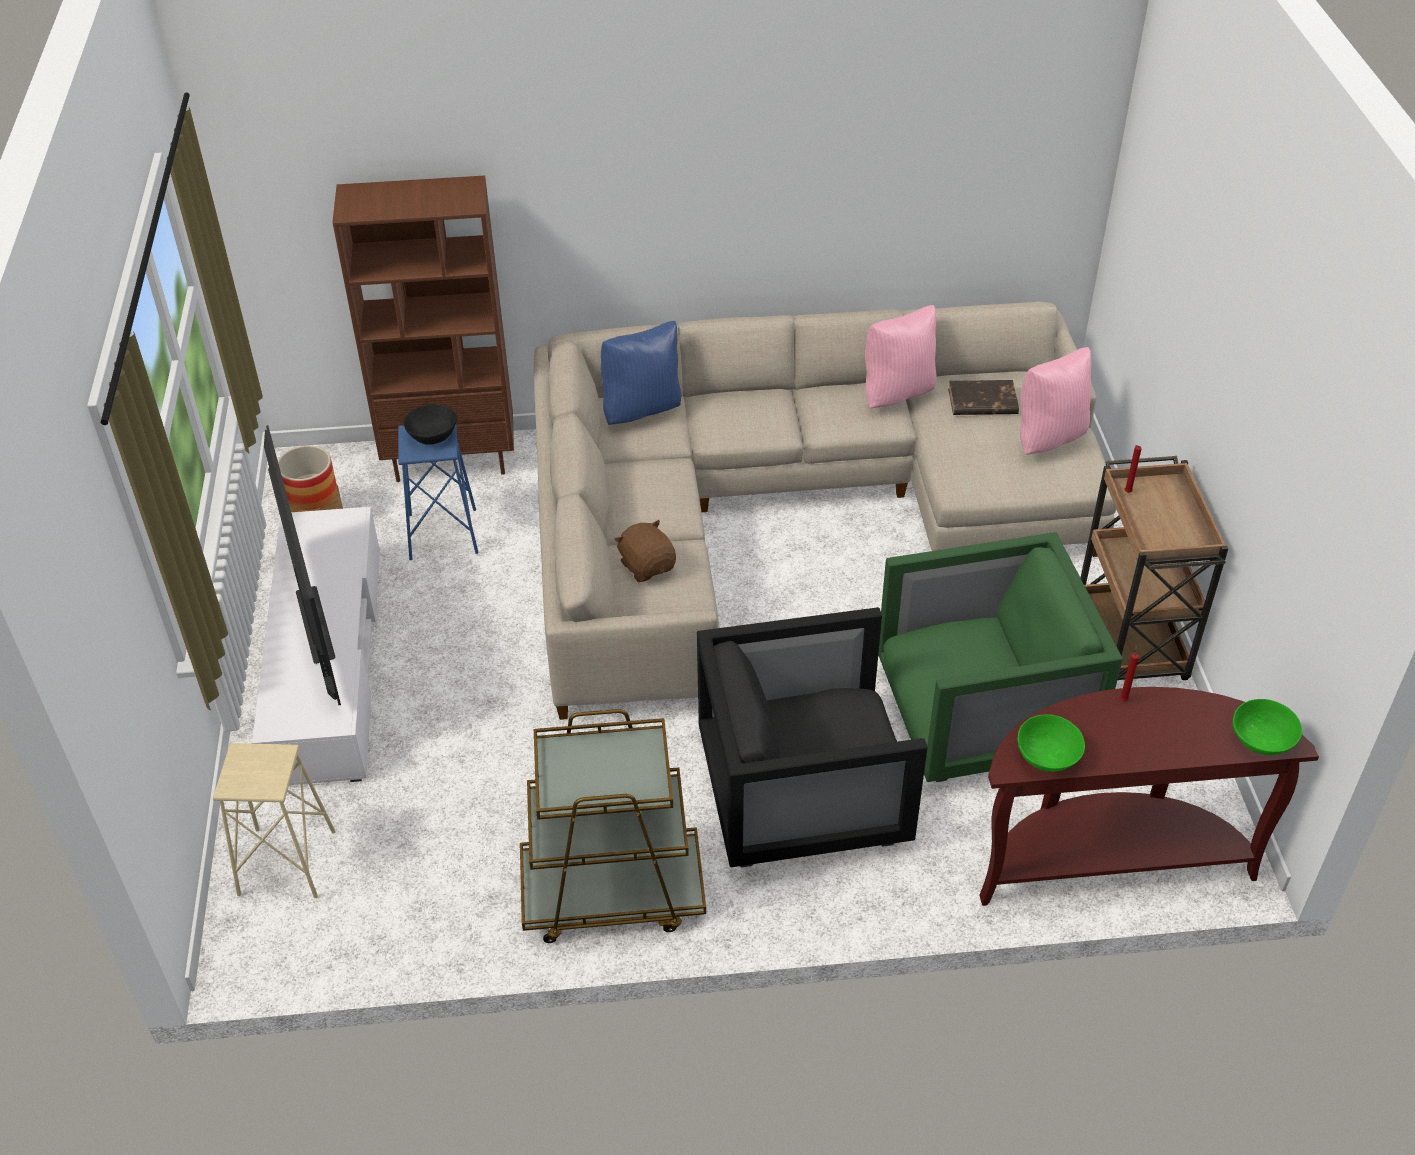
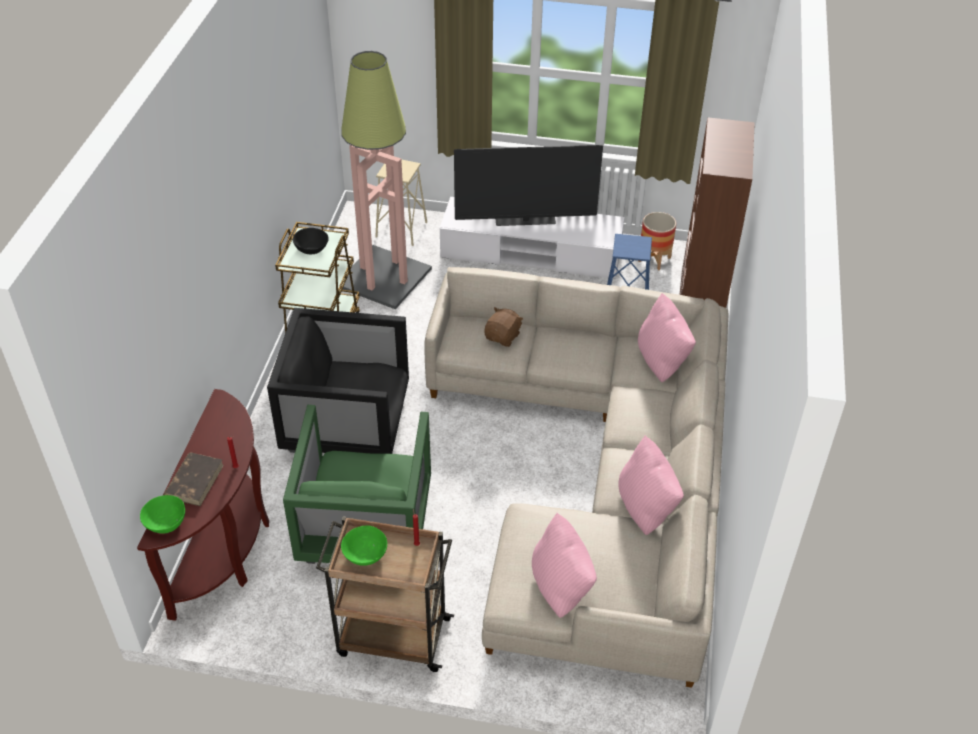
camera: 105 degrees right, 0 degrees up
black bowl [404,404,457,445] -> black bowl moved to [293,228,329,254]
blue pillow [601,321,681,425] -> pink pillow [638,293,696,382]
brown plush toy [615,520,676,582] -> brown plush toy turned 45 degrees counterclockwise [484,307,523,347]
black armchair [697,607,928,868] -> black armchair turned 90 degrees counterclockwise [267,308,409,454]
brown book [948,380,1019,415] -> brown book moved to [164,453,224,506]
green bowl [1018,714,1085,772] -> green bowl moved to [341,525,387,566]
none -> floor lamp [341,51,432,309]

